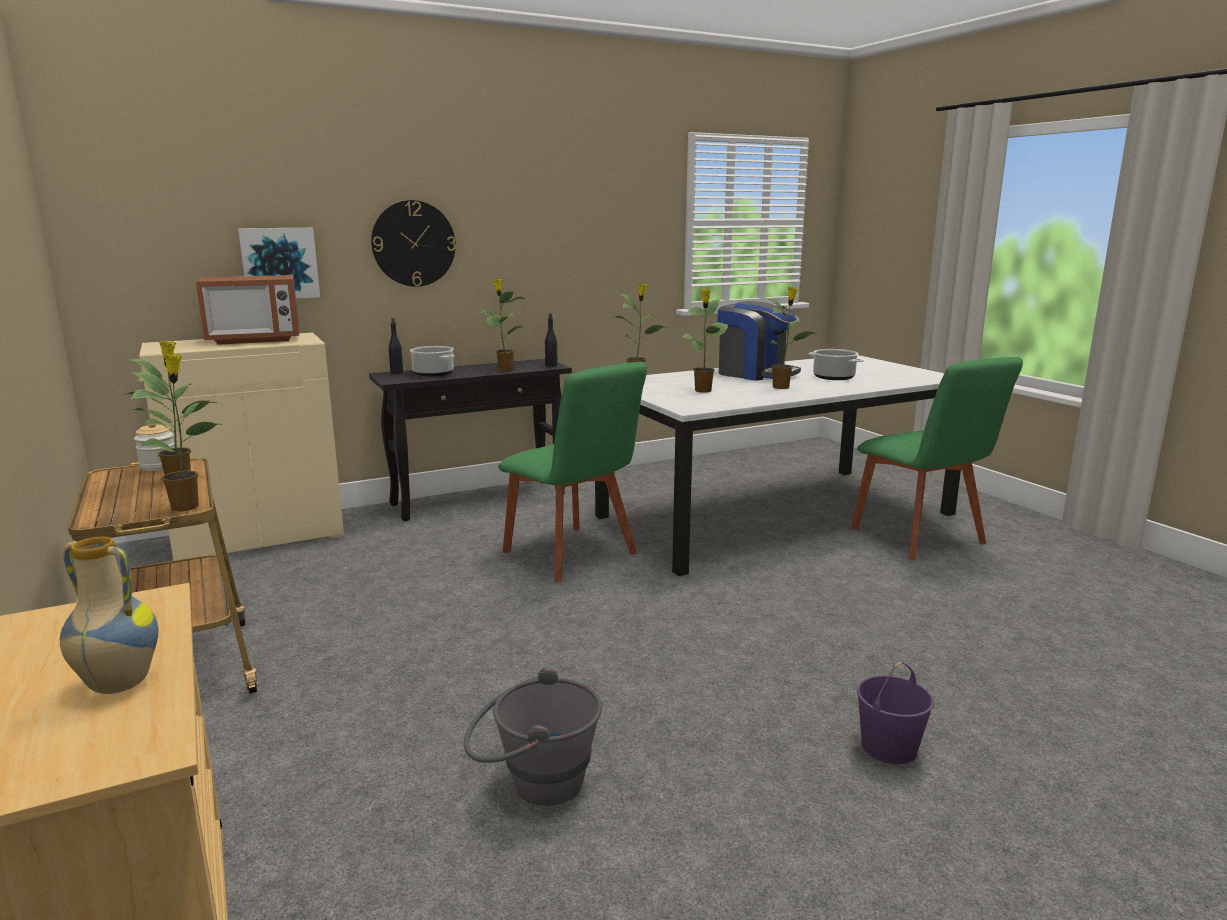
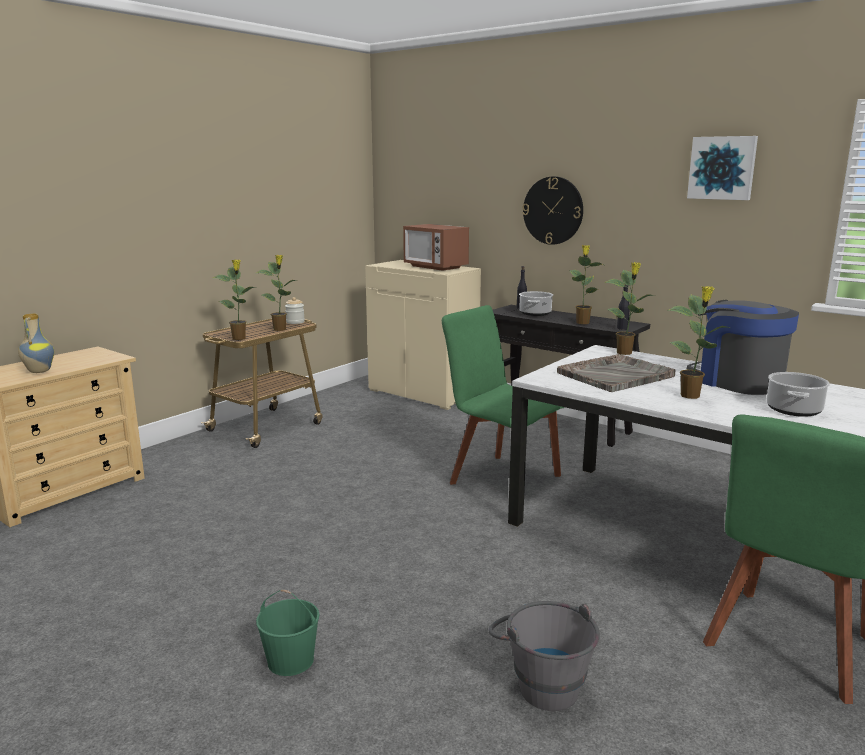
camera: 65 degrees right, 0 degrees up
picture [238,228,320,298] -> picture moved to [687,136,758,200]
grey bucket [464,667,602,806] -> grey bucket moved to [489,601,600,711]
green chair [498,362,647,582] -> green chair turned 105 degrees clockwise [442,305,564,485]
potted plant [682,289,728,392] -> grey tray [557,354,675,392]
coffee machine [718,301,801,381] -> coffee machine turned 135 degrees clockwise [687,300,799,395]
purple bucket [857,662,934,764] -> green bucket [256,590,320,676]

